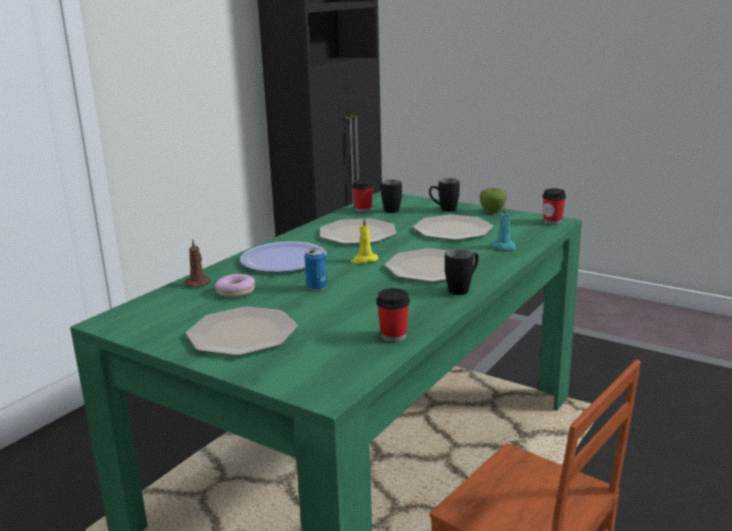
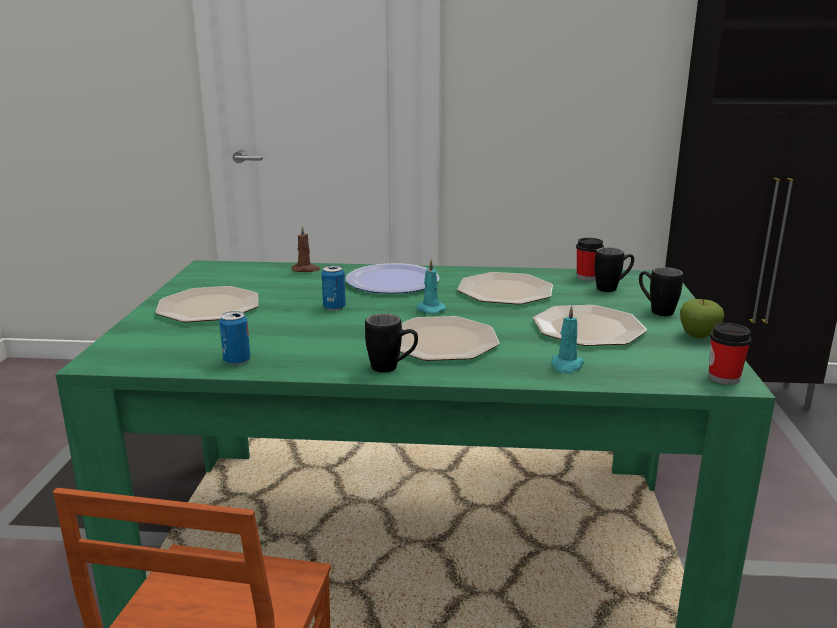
camera: 60 degrees right, 0 degrees up
donut [215,274,255,298] -> none
yellow candle [351,217,378,263] -> turquoise candle [416,259,446,314]
cup [376,288,410,342] -> can [219,311,251,365]

